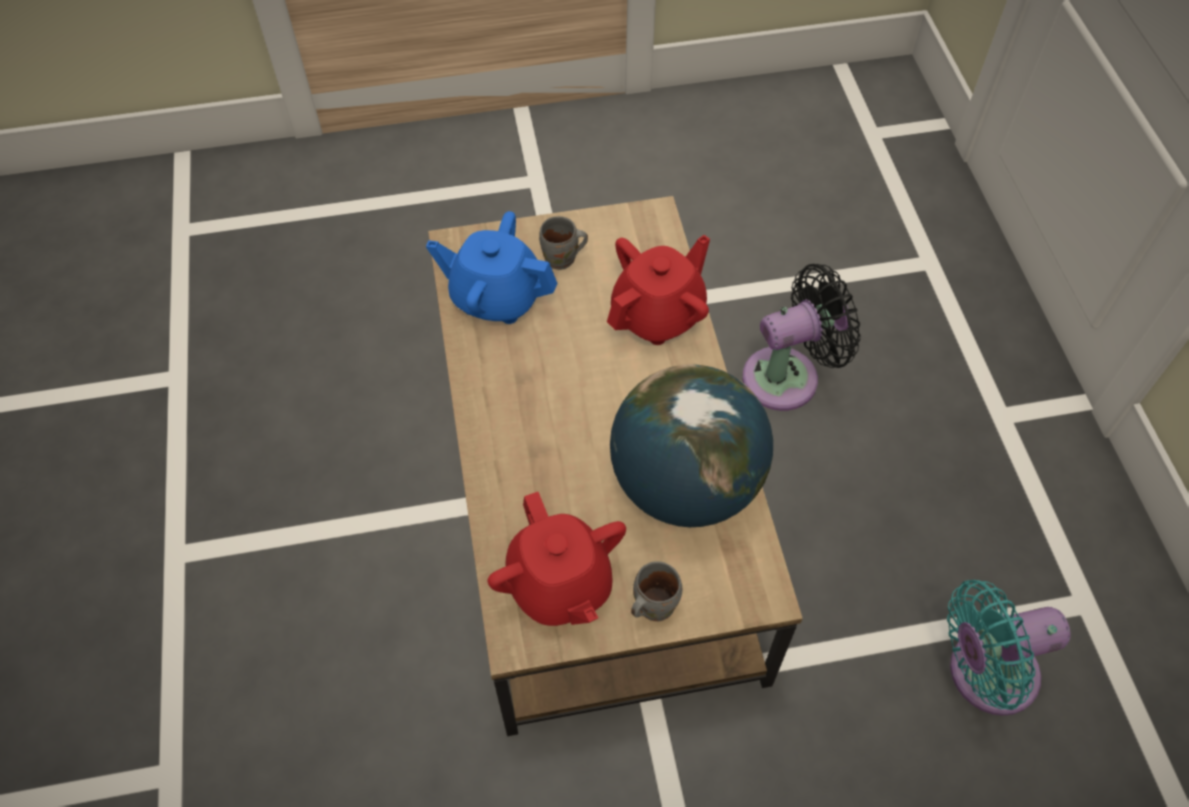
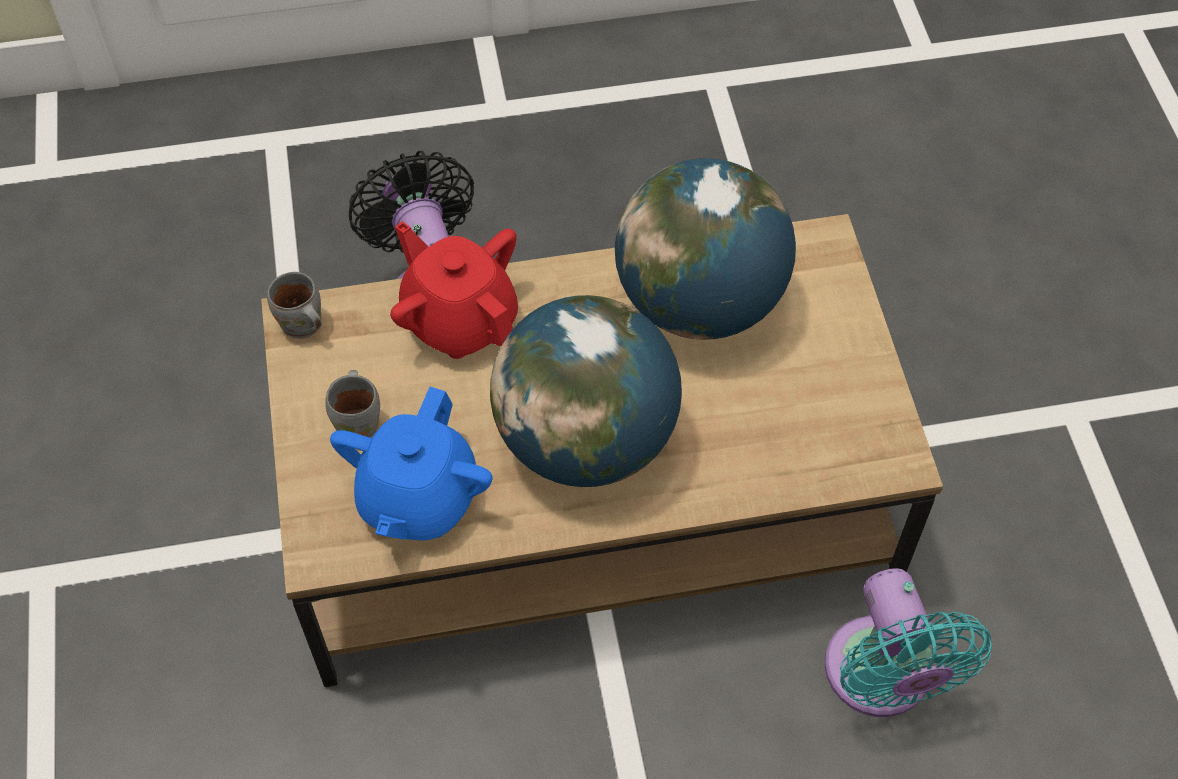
camera: 90 degrees left, 0 degrees up
red teapot [487,492,626,626] -> none
grey mug [631,561,682,621] -> grey mug moved to [267,272,322,339]
turquoise fan [947,580,1071,716] -> turquoise fan moved to [825,568,992,717]
none -> globe [490,295,682,487]

